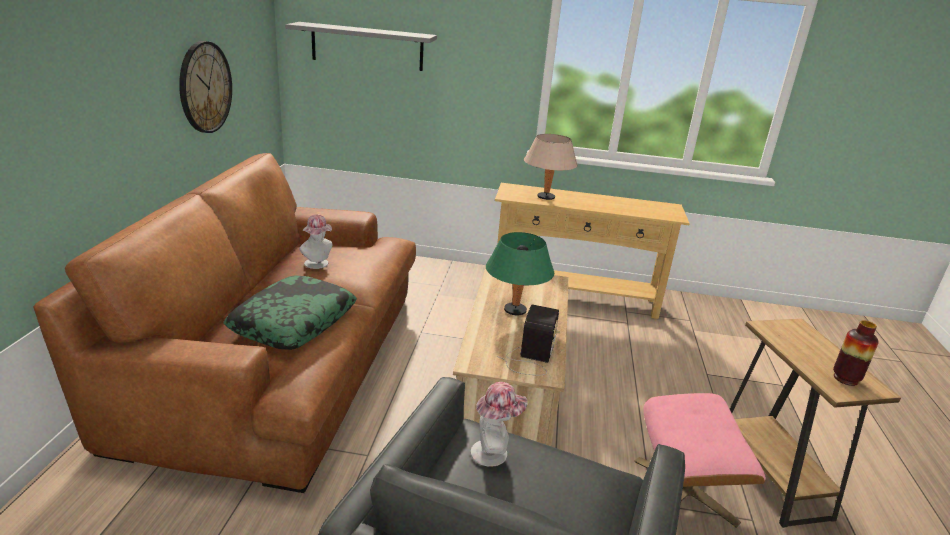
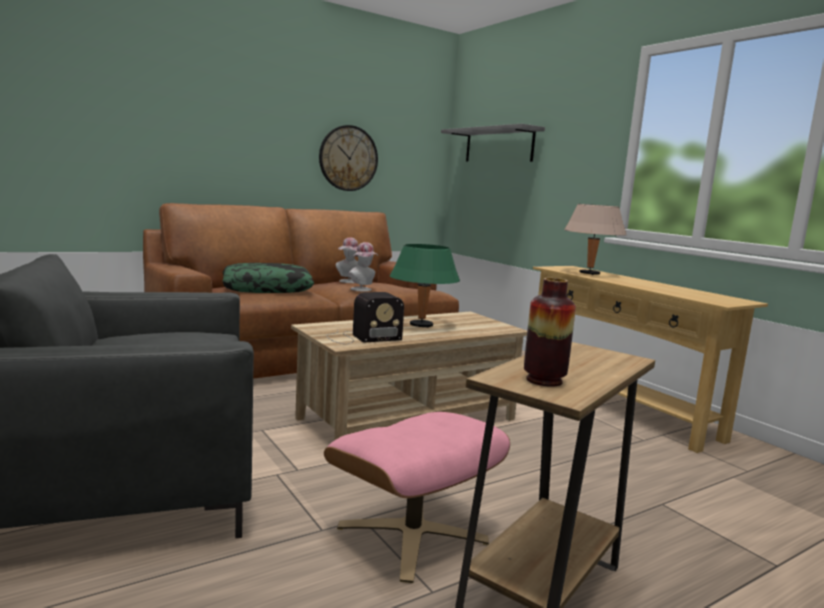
camera: 50 degrees right, 15 degrees down
hat [471,382,528,467] -> hat moved to [349,242,378,292]

